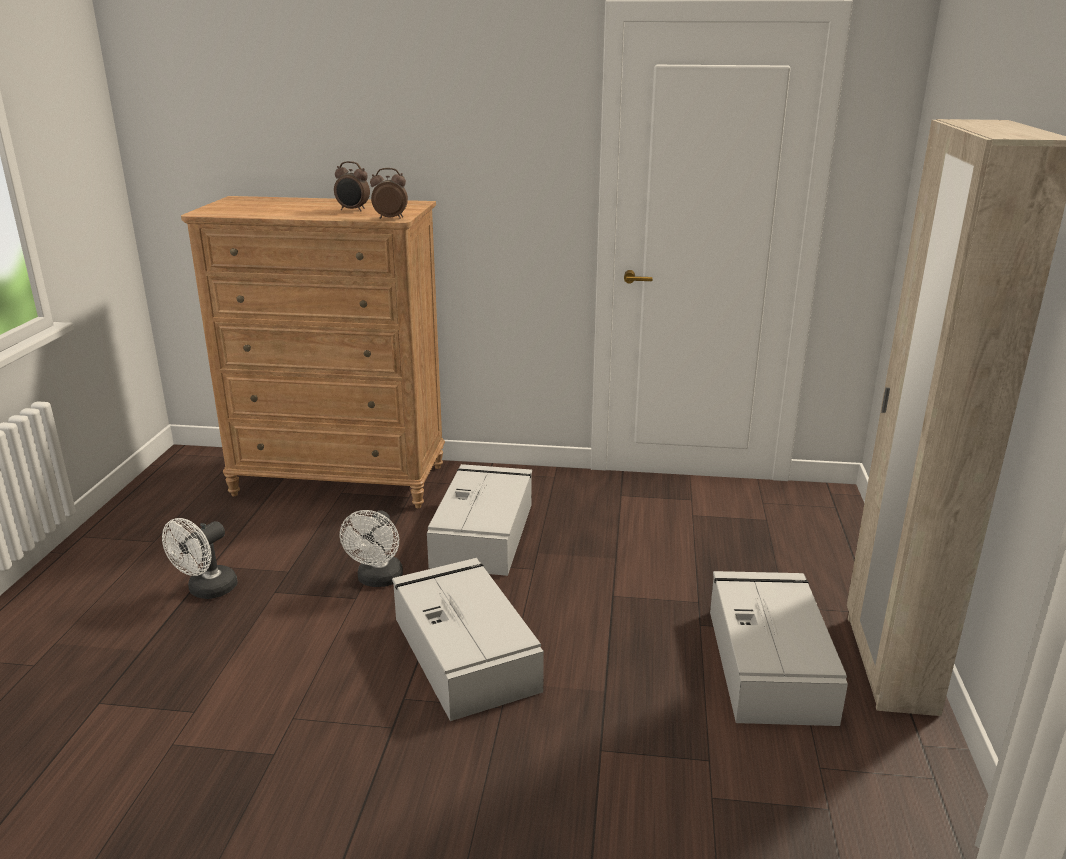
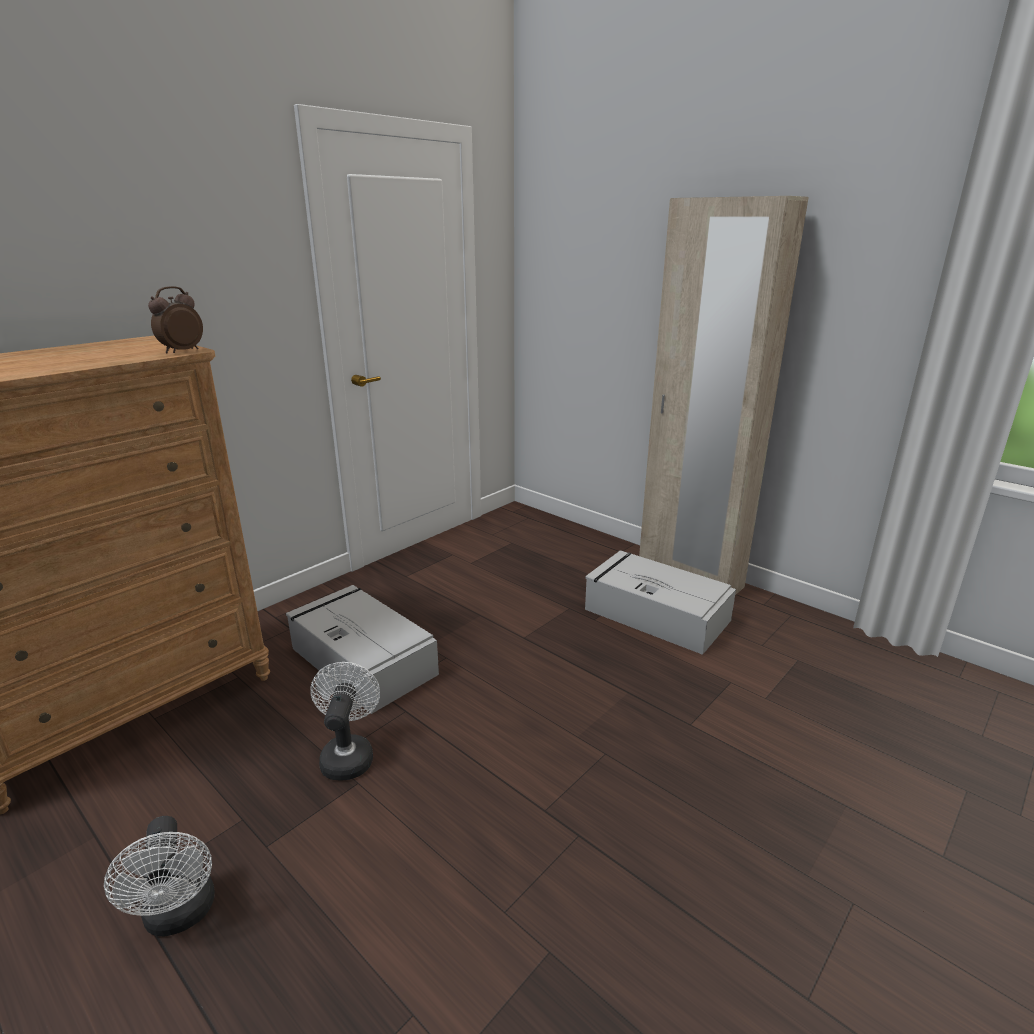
camera: 55 degrees left, 0 degrees up
alarm clock [334,161,370,212] -> none
white fan [340,510,403,587] -> white fan turned 135 degrees counterclockwise [310,662,380,781]
grey storage box [392,558,544,721] -> none

